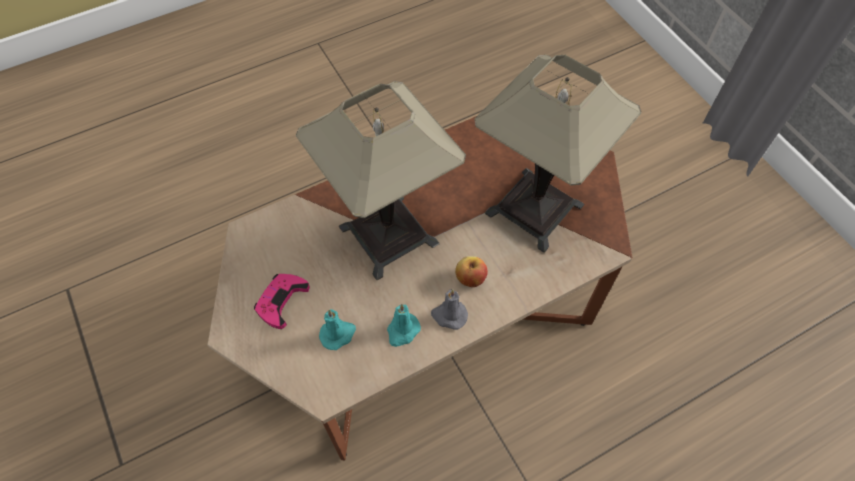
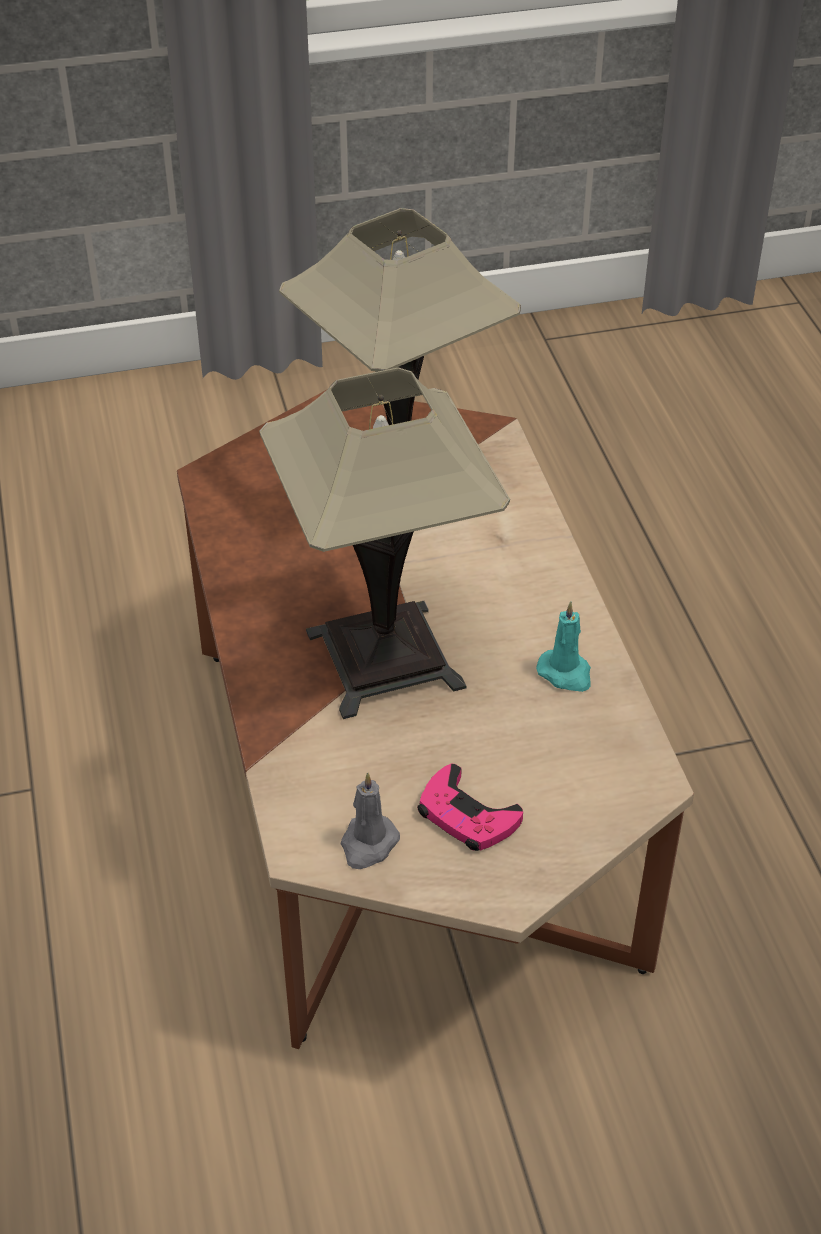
camera: 75 degrees left, 15 degrees down
turquoise candle [319,309,356,350] -> none
grey candle [431,289,468,330] -> grey candle moved to [341,772,400,869]
apple [455,256,488,287] -> none

